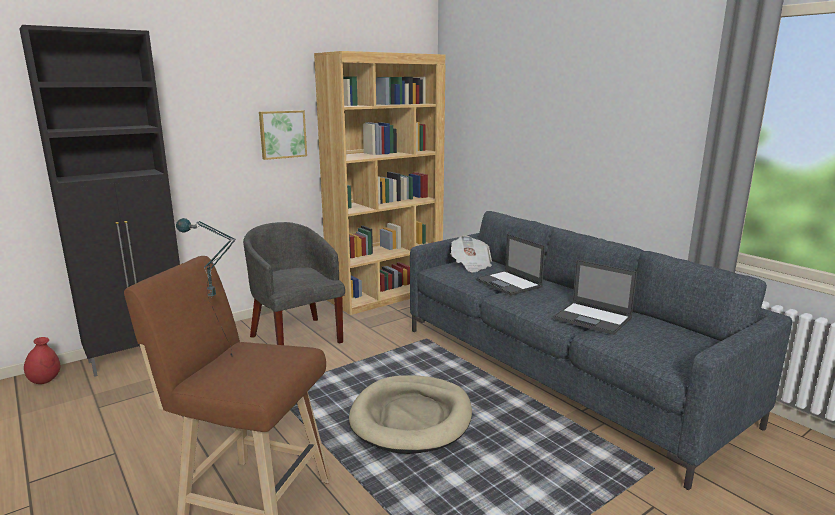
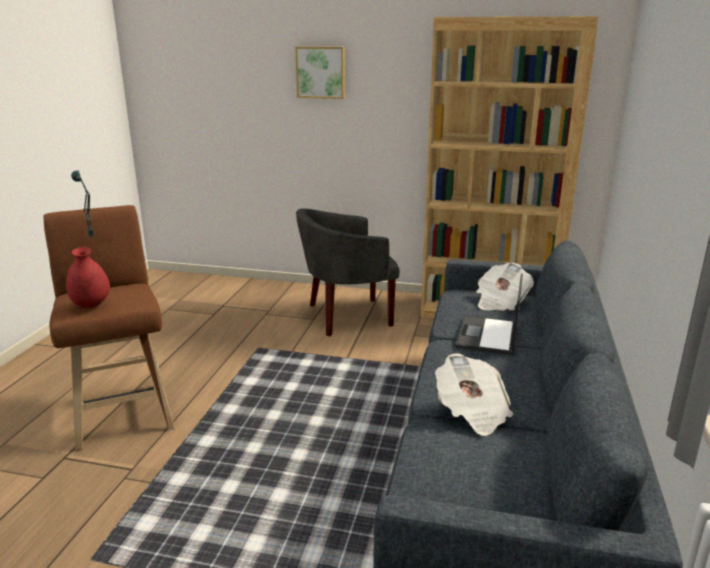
camera: 50 degrees right, 5 degrees up
black cabinet [19,25,180,377] -> none
red vase [24,337,61,384] -> red vase moved to [66,247,110,308]
grey armchair [243,222,345,345] -> grey armchair turned 120 degrees counterclockwise [296,209,400,337]
picture [259,110,307,160] -> picture moved to [295,46,345,99]
beige dog bed [349,375,472,454] -> none
laptop [553,260,637,335] -> newspaper [435,353,513,436]

